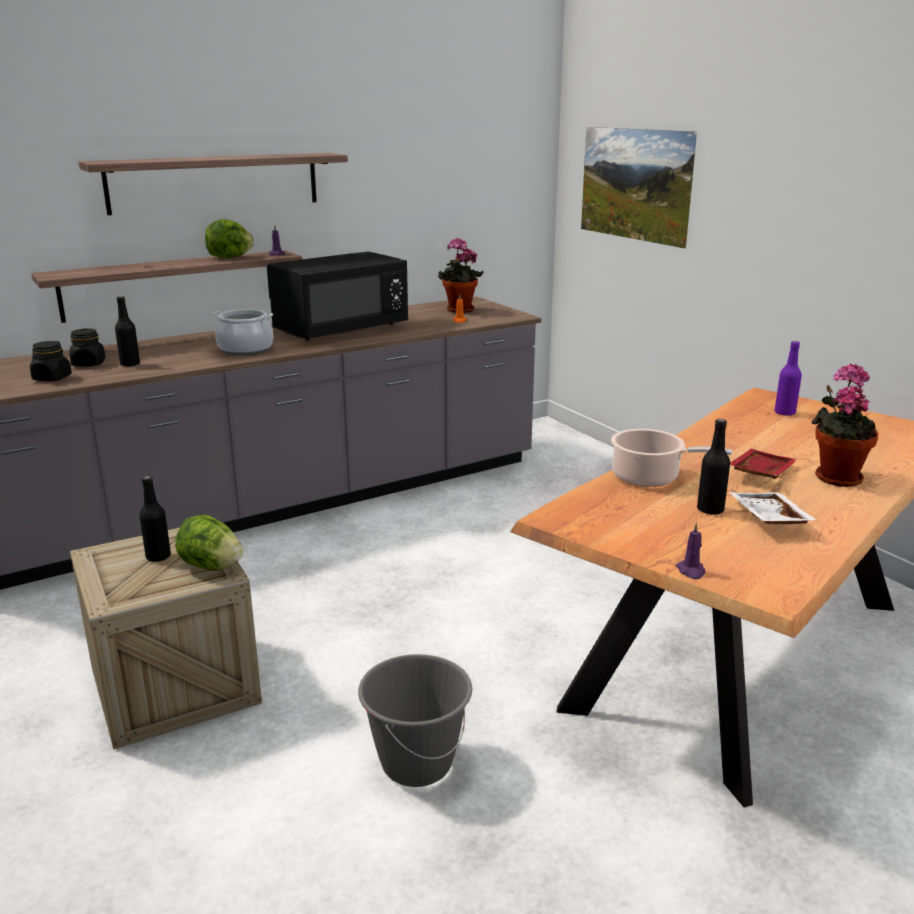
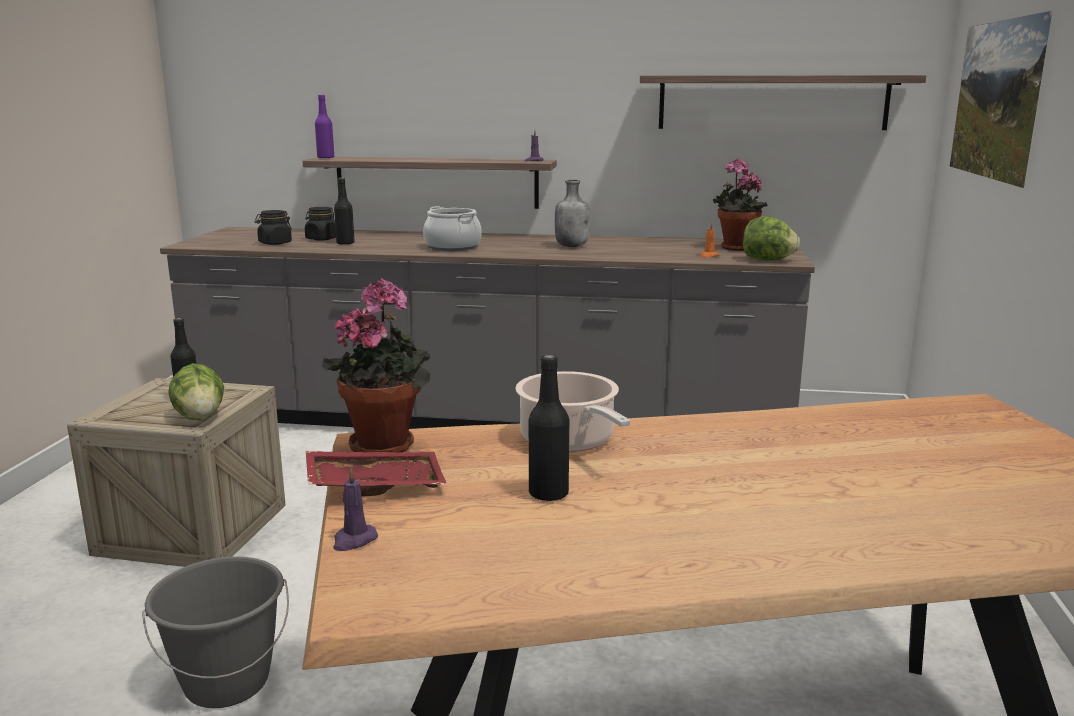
camera: 40 degrees right, 5 degrees down
shelf [79,153,348,215] -> shelf moved to [640,75,926,130]
lettuce [205,219,254,258] -> lettuce moved to [743,216,800,261]
black microwave [268,251,408,341] -> grey bottle [555,180,590,247]
red tray [730,449,797,479] -> red tray moved to [306,451,447,497]
white tray [730,492,818,525] -> none
purple bottle [775,341,802,416] -> purple bottle moved to [315,95,334,159]
potted plant [812,364,878,487] -> potted plant moved to [322,278,431,452]

